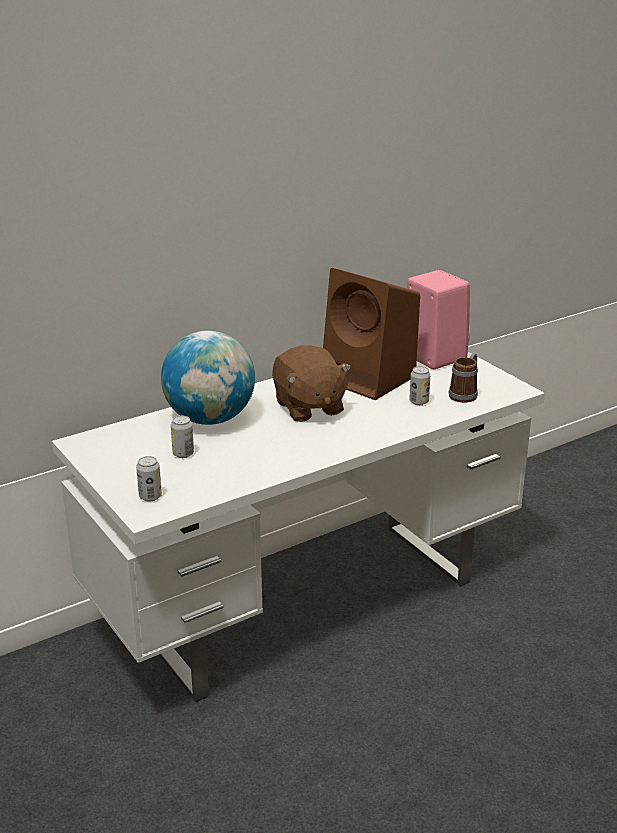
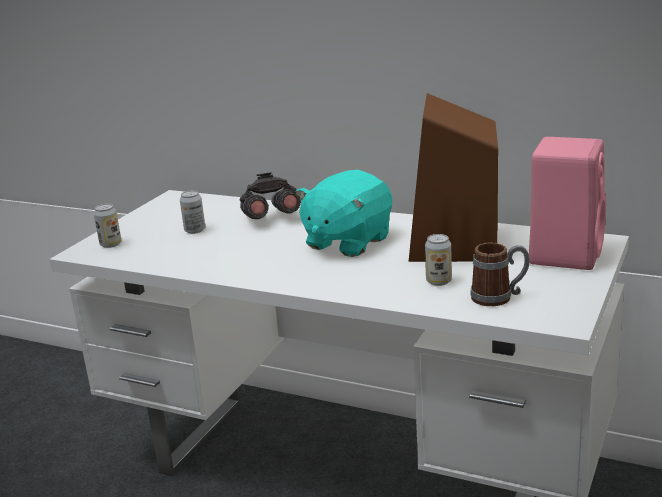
camera: 60 degrees right, 5 degrees down
globe [161,331,255,425] -> grey binoculars [239,172,301,219]
brown plush toy [272,345,351,422] -> turquoise plush toy [296,170,392,257]

